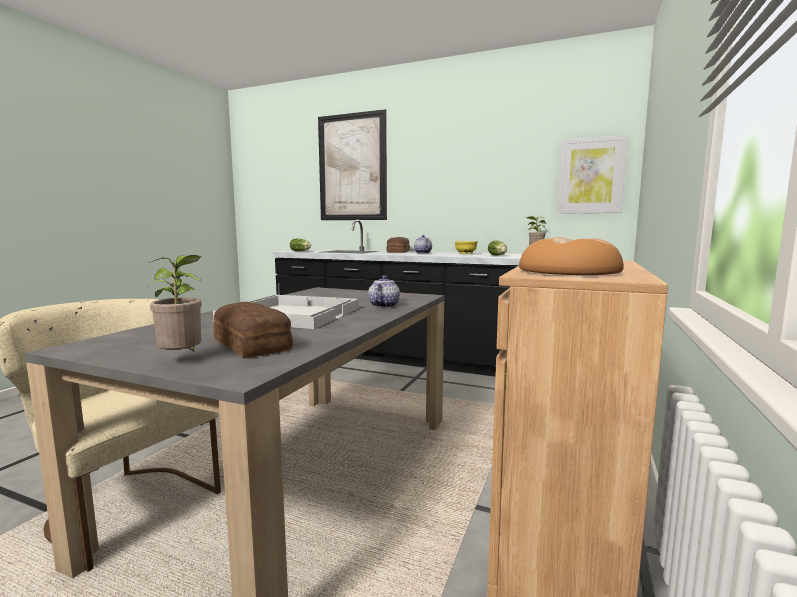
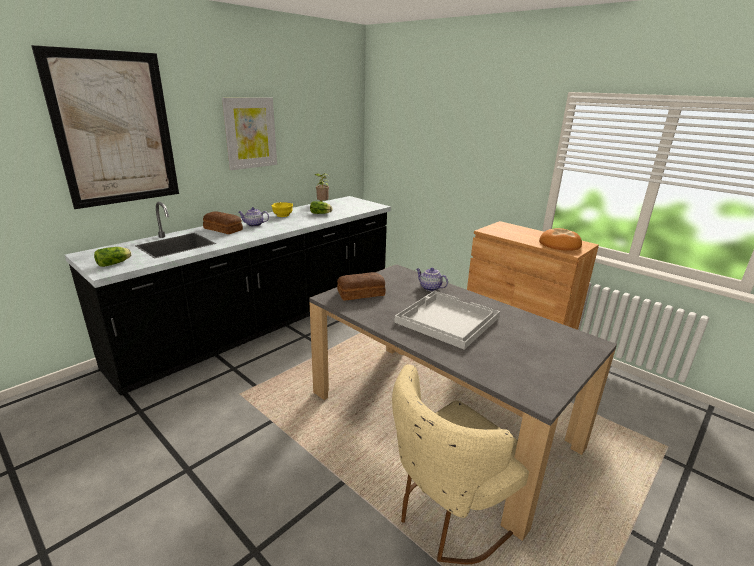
camera: 70 degrees left, 15 degrees up
potted plant [147,255,202,352] -> none
bread [214,302,293,358] -> bread moved to [337,272,386,301]
picture [557,135,628,214] -> picture moved to [222,98,277,170]

